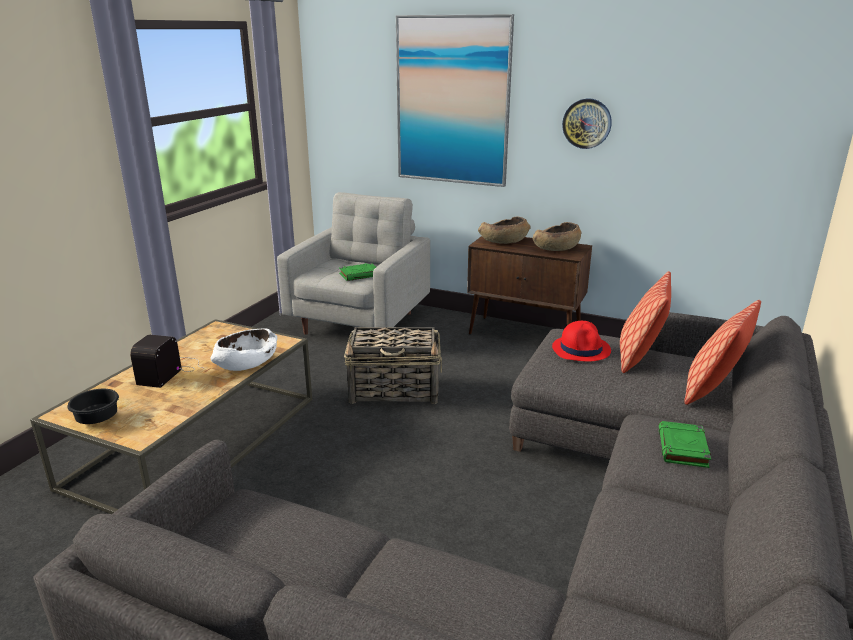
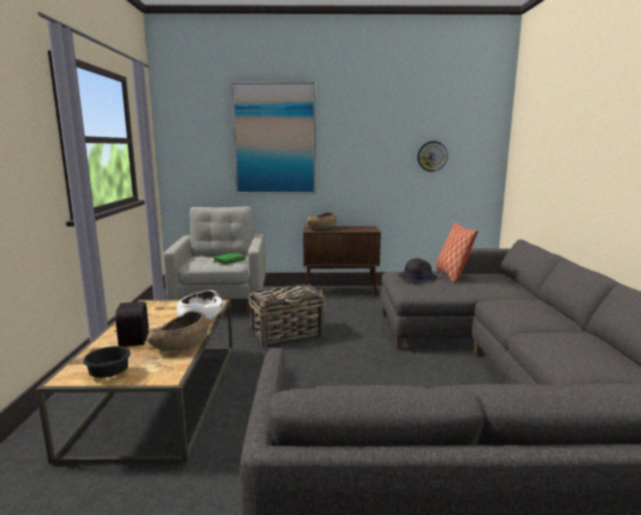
camera: 25 degrees left, 10 degrees down
brown bowl [532,222,581,251] -> brown bowl moved to [147,311,209,351]
red hat [552,321,611,362] -> black hat [399,258,437,282]
wall clock [562,98,612,149] -> wall clock moved to [417,141,448,172]
green book [659,421,711,468] -> none
pillow [684,300,761,405] -> none

